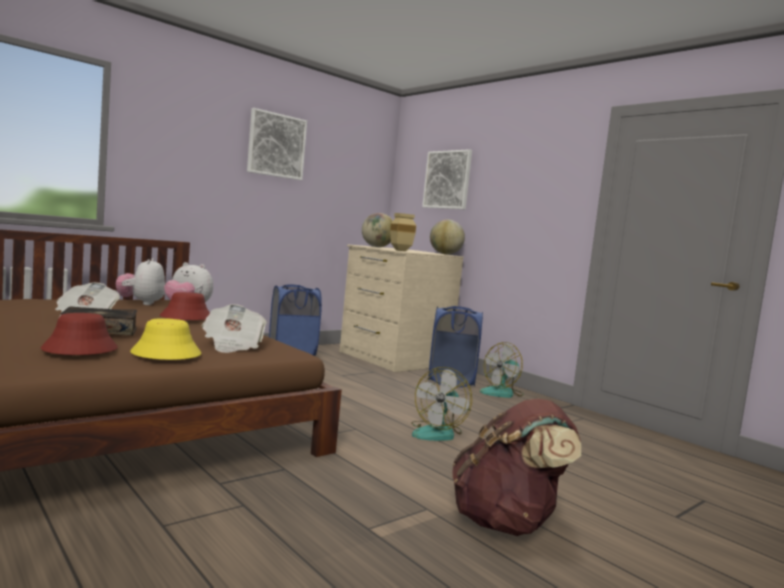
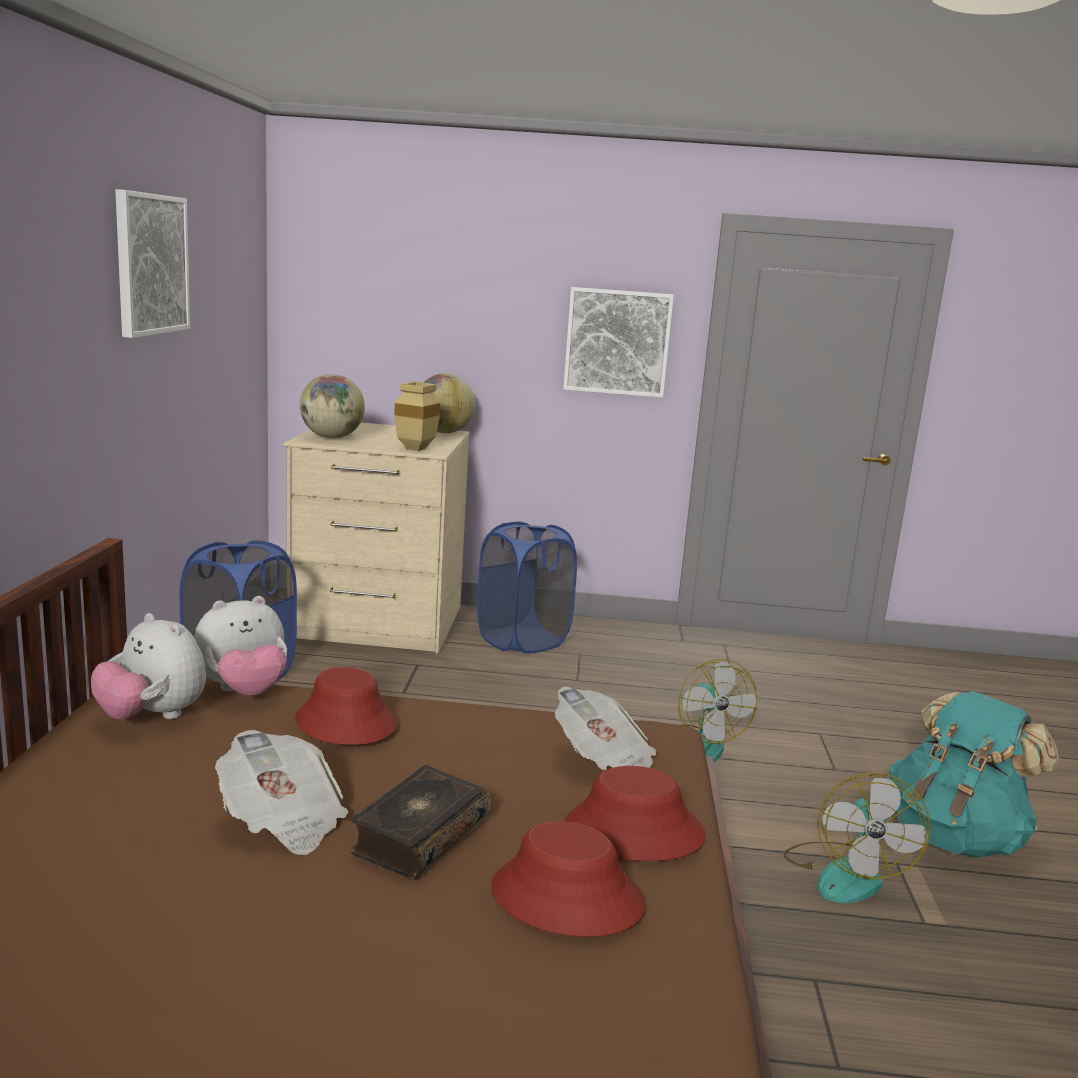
camera: 45 degrees left, 10 degrees up
yellow hat [130,318,202,360] -> red hat [564,766,706,861]
picture [422,149,472,210] -> picture moved to [563,287,674,398]
brown backpack [452,399,581,536] -> turquoise backpack [888,691,1059,857]
fan [480,342,524,398] -> fan moved to [784,772,931,903]

